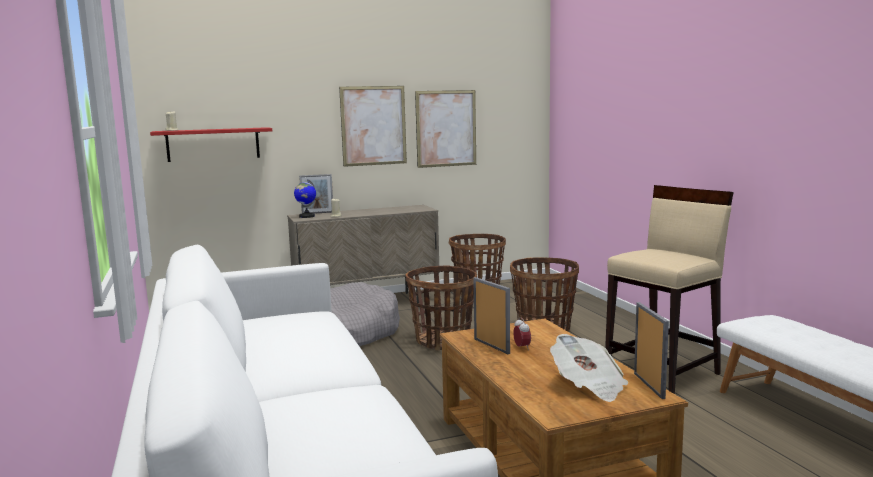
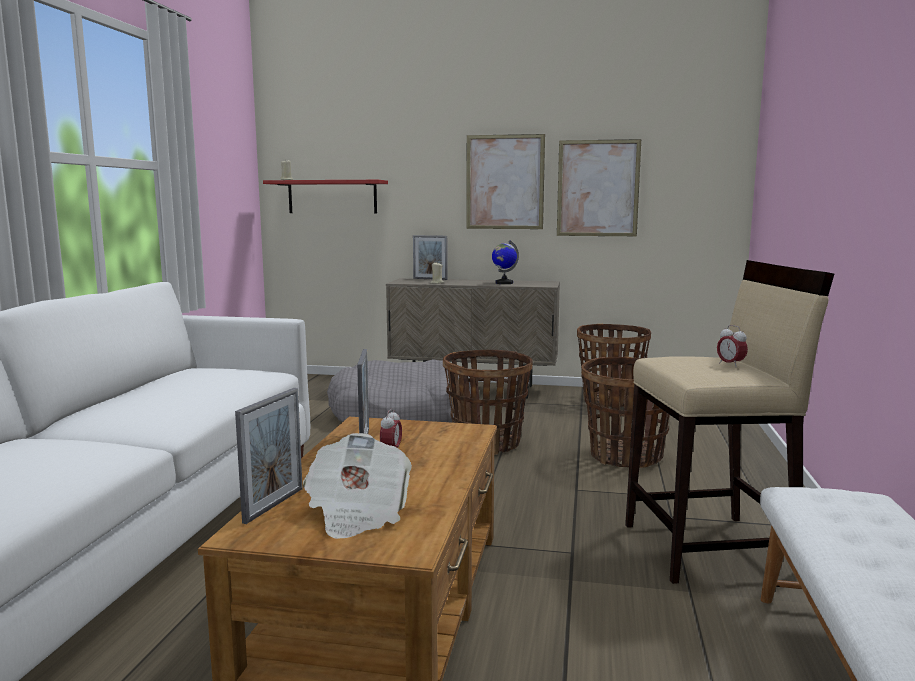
camera: 30 degrees right, 0 degrees up
globe [294,179,316,218] -> globe moved to [492,240,519,284]
picture frame [634,302,669,399] -> picture frame moved to [235,388,303,524]
none -> alarm clock [717,325,748,366]

